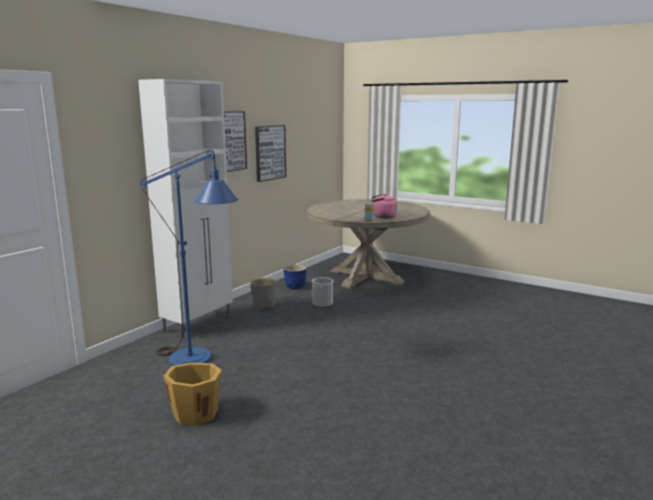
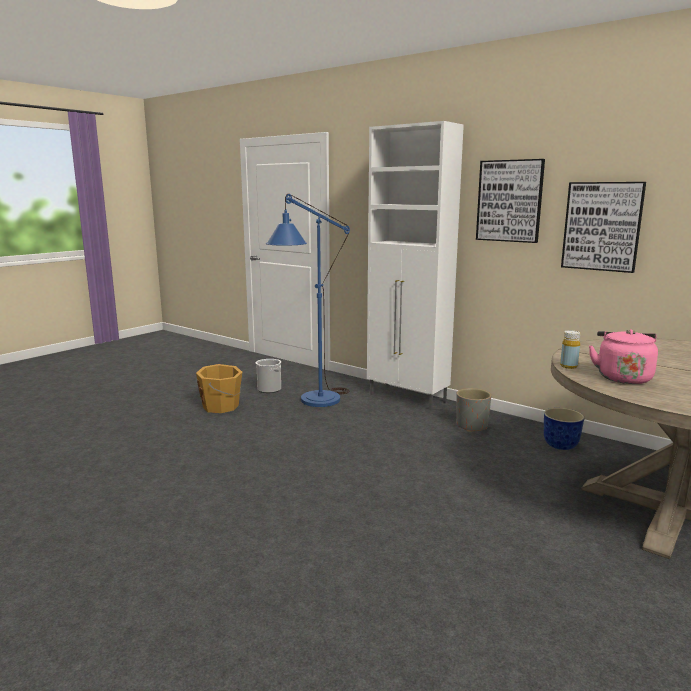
camera: 95 degrees right, 0 degrees up
bucket [312,277,334,307] -> bucket moved to [256,359,281,393]

